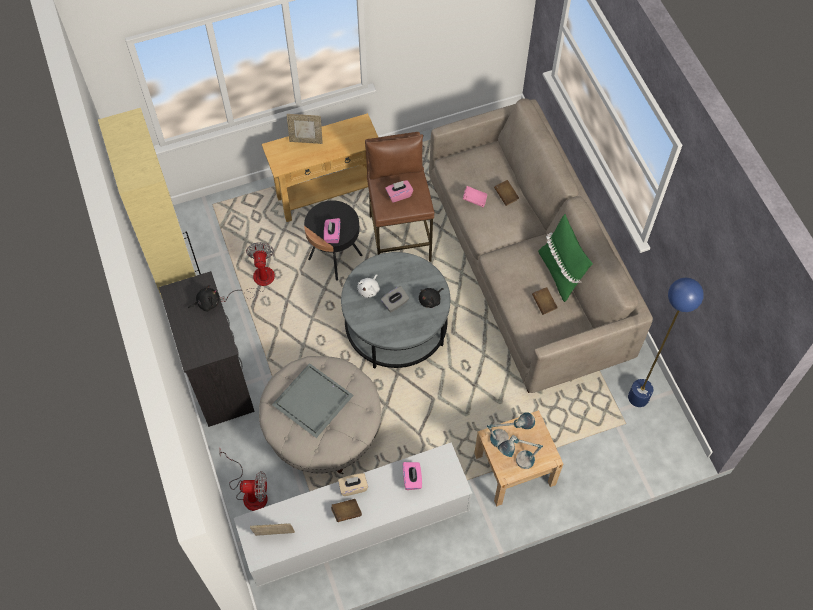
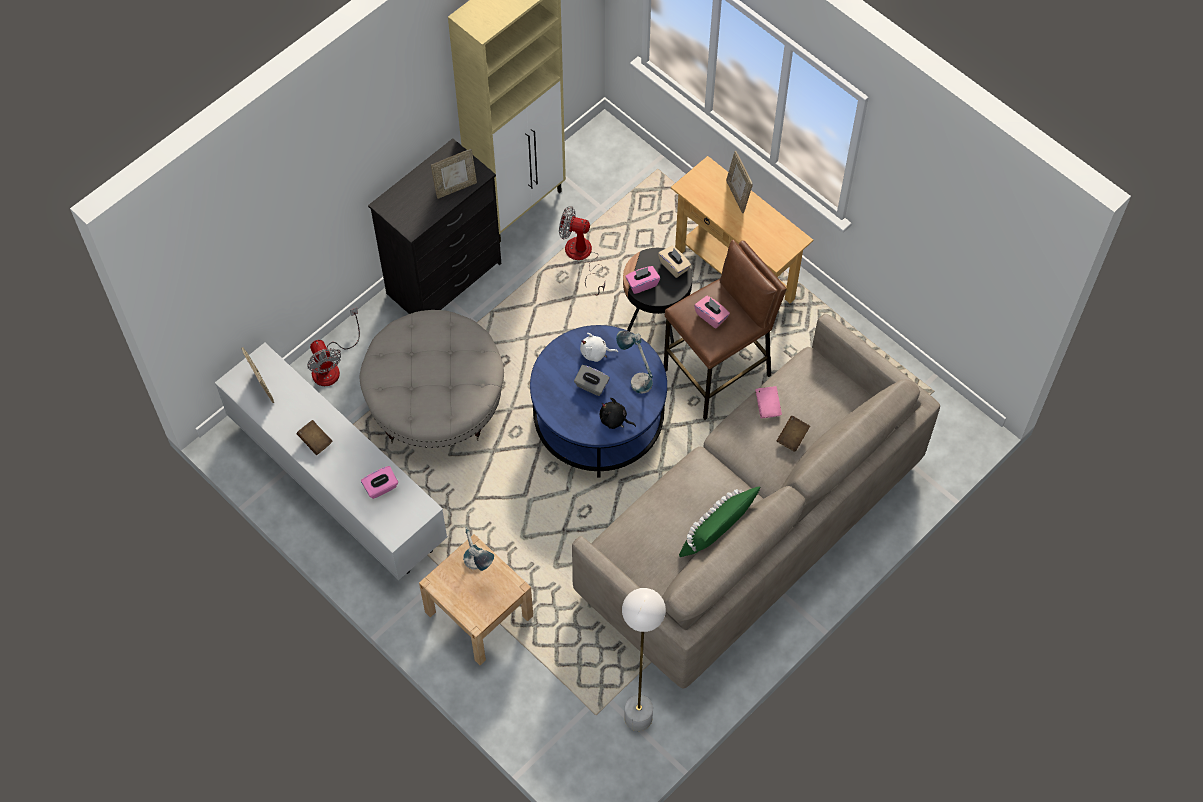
camera: 65 degrees right, 0 degrees up
black plush toy [188,285,219,312] -> picture frame [431,149,477,199]
fan [220,242,275,302] -> fan turned 135 degrees counterclockwise [559,206,605,295]
grey tray [272,363,354,438] -> none
beige tissue box [338,473,368,496] -> beige tissue box moved to [658,246,691,278]
grey coffee table [341,252,451,368] -> blue coffee table [530,325,667,477]
table lamp [498,435,543,469] -> table lamp moved to [616,330,653,394]
brown book [532,287,557,315] -> none
blue floor lamp [628,278,704,407] -> white floor lamp [622,588,666,731]

